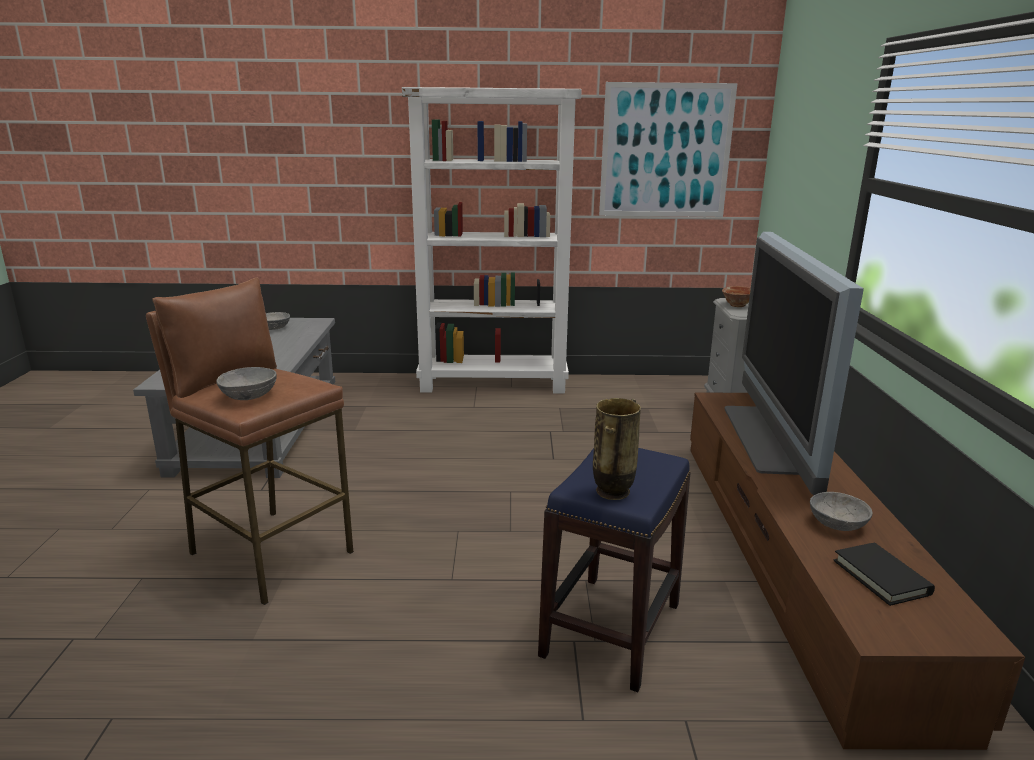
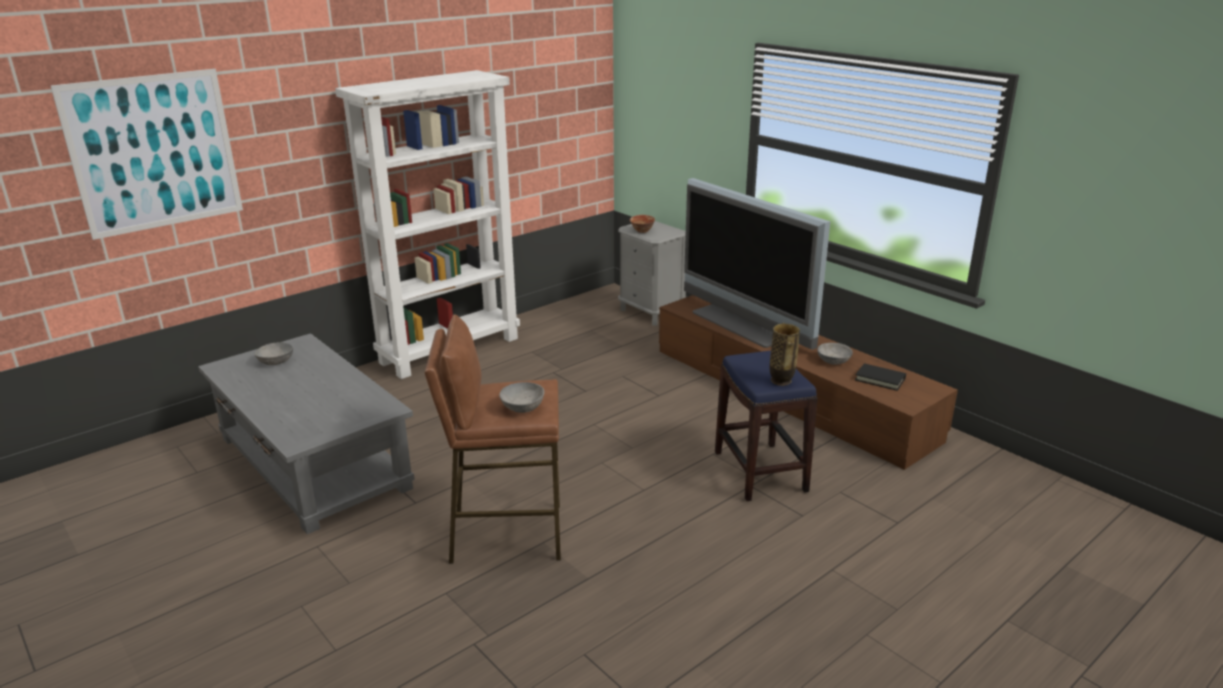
camera: 40 degrees left, 5 degrees up
picture [599,82,737,217] -> picture moved to [51,69,243,240]

